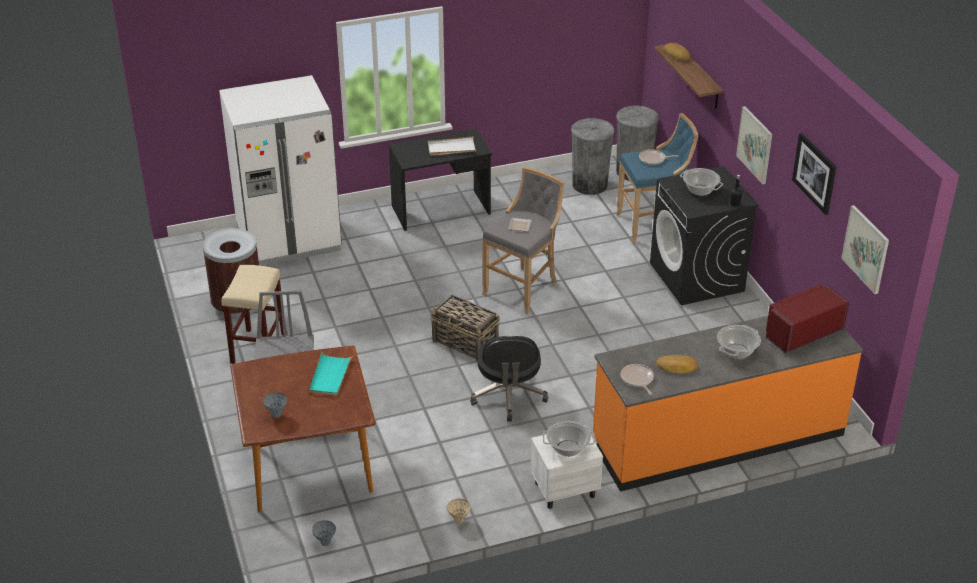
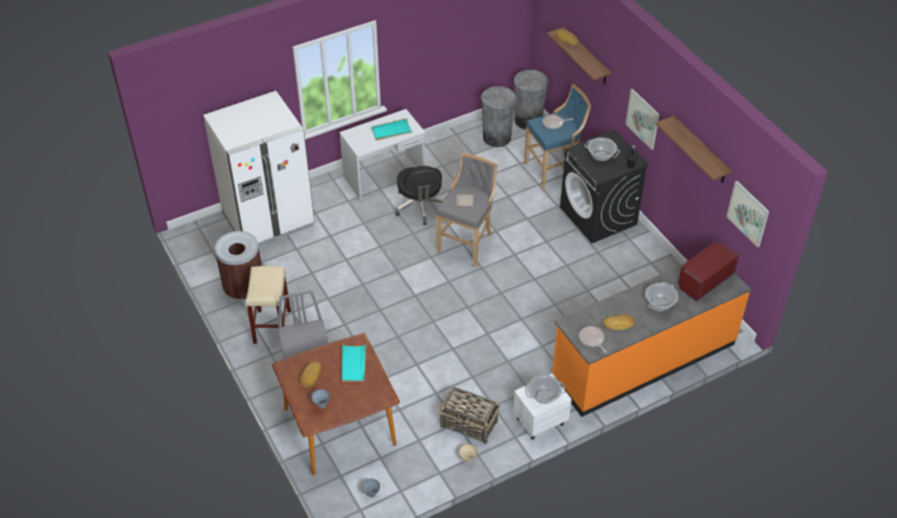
camera: 10 degrees left, 10 degrees up
black desk [388,129,492,231] -> white desk [339,109,425,200]
white tray [428,137,476,156] -> turquoise tray [371,118,413,140]
basket [430,295,500,362] -> basket moved to [439,387,500,444]
black office chair [470,336,548,422] -> black office chair moved to [395,166,443,225]
picture [792,133,836,215] -> shelf [656,116,732,183]
none -> bread [300,361,321,388]

